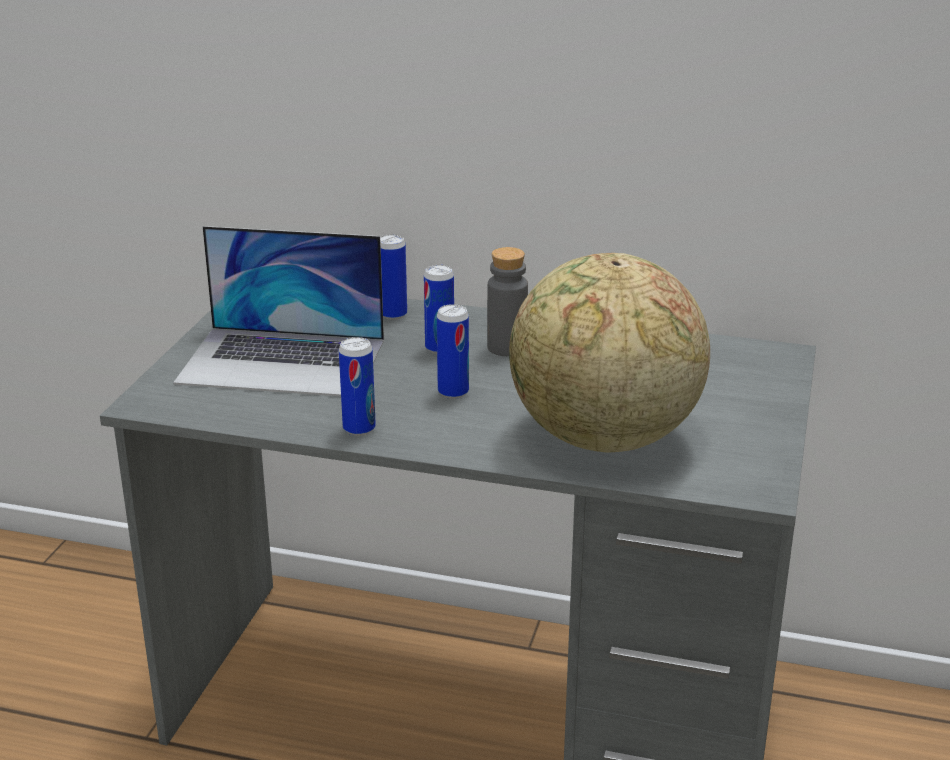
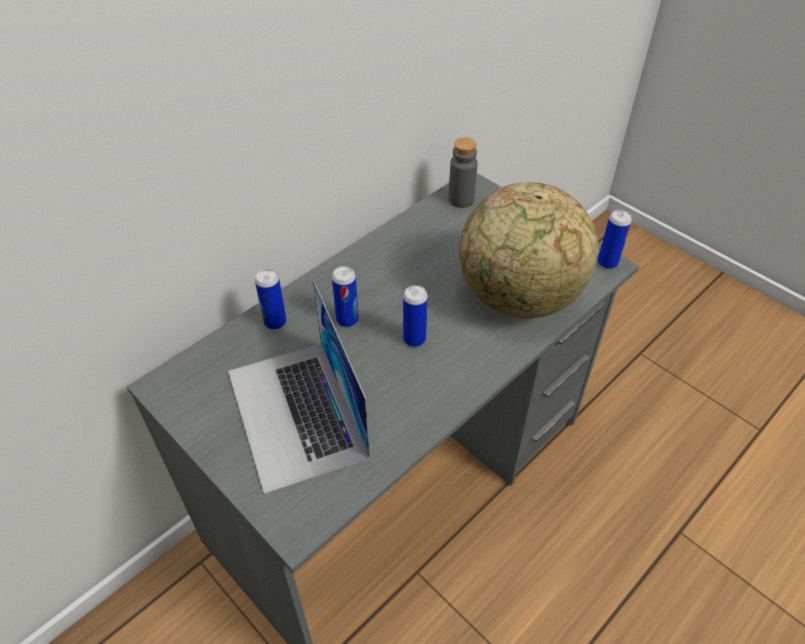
camera: 60 degrees left, 20 degrees up
laptop [173,226,384,397] -> laptop turned 120 degrees clockwise [228,281,370,495]
can [339,337,376,436] -> can moved to [598,210,632,269]
grey bottle [487,247,528,356] -> grey bottle moved to [448,137,478,208]

